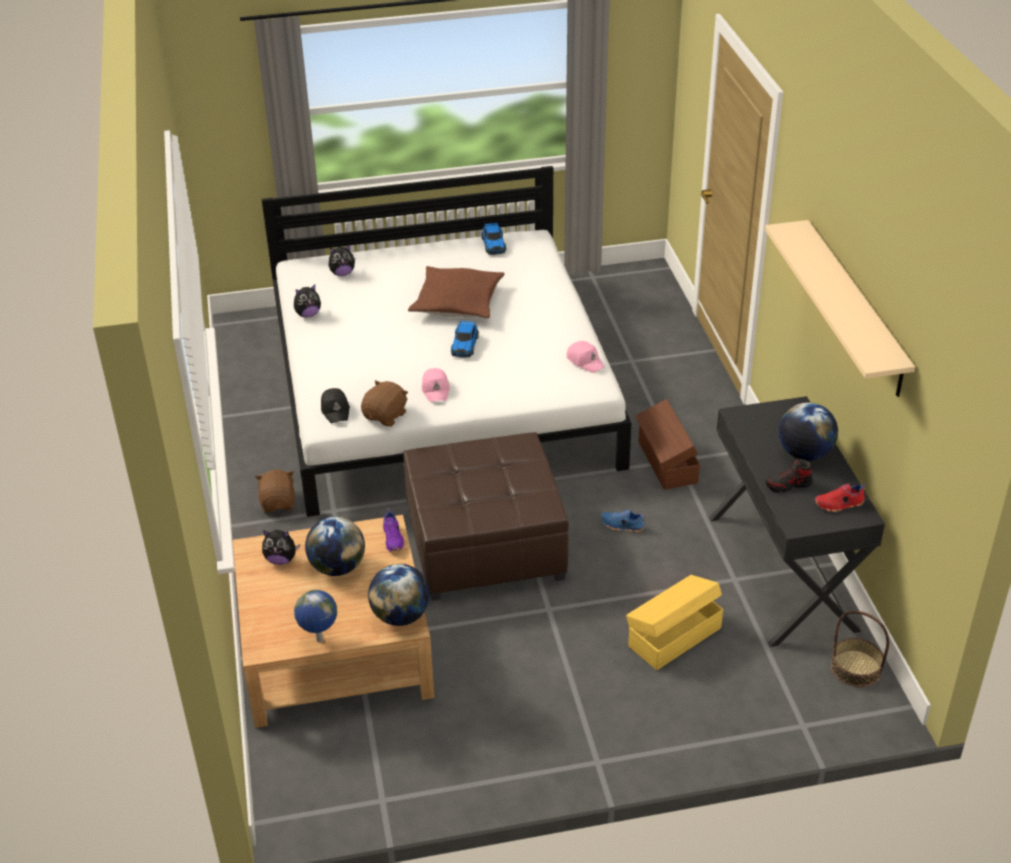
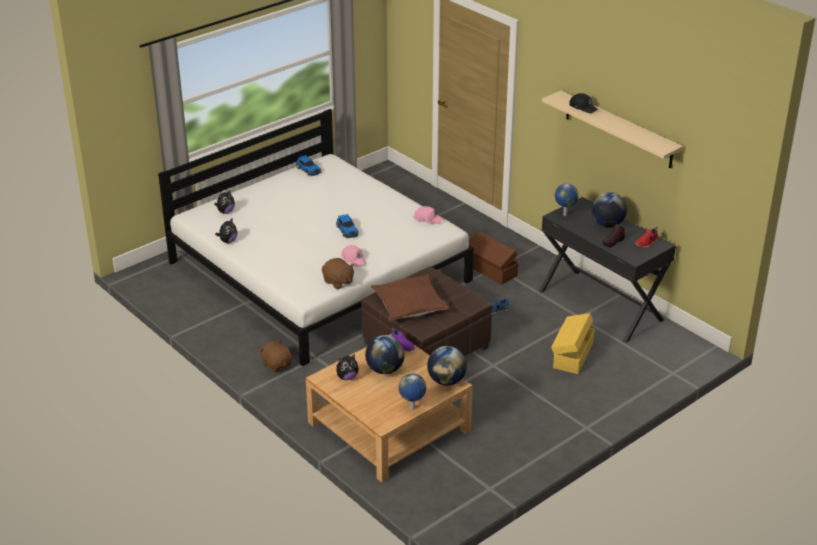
camera: 30 degrees left, 5 degrees down
black cap [321,388,350,423] -> black cap moved to [569,93,598,113]
brown plush toy [361,380,408,427] -> brown plush toy turned 135 degrees clockwise [322,258,354,289]
brown pillow [408,266,504,319] -> brown pillow moved to [371,275,449,321]
basket [831,611,889,687] -> none
none -> globe [555,183,578,216]

